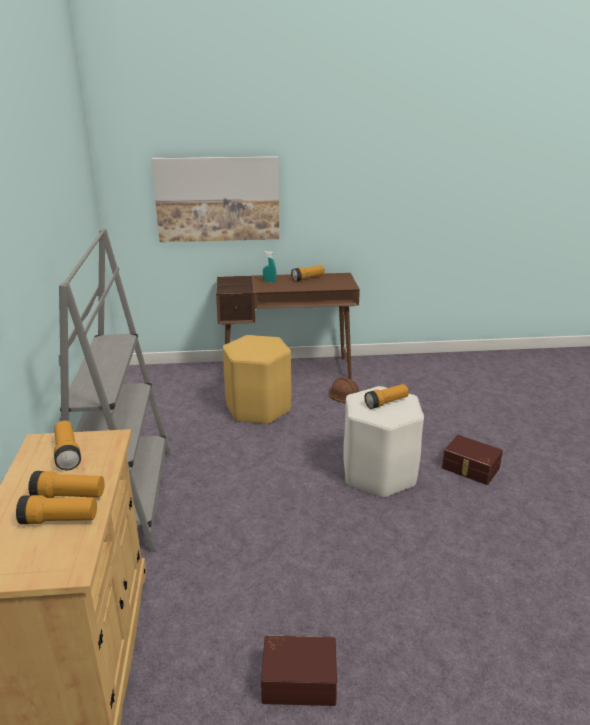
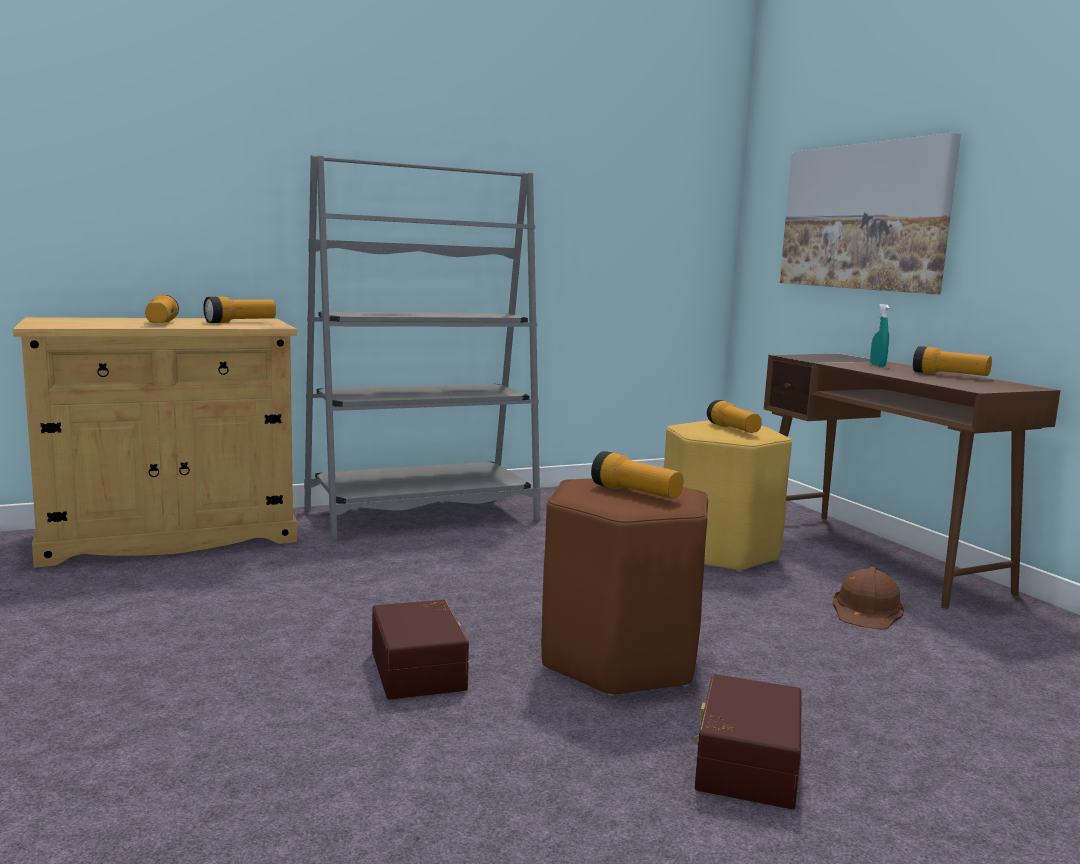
camera: 70 degrees right, 15 degrees down
flashlight [16,495,97,524] -> flashlight moved to [707,400,762,433]
brown storage box [261,635,337,706] -> brown storage box moved to [372,600,469,699]
white stool [343,386,424,498] -> brown stool [541,478,708,696]

